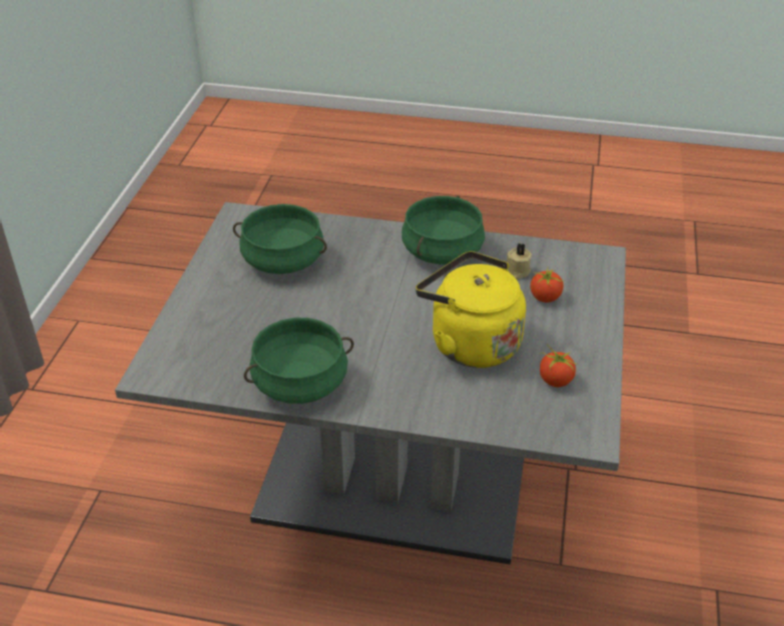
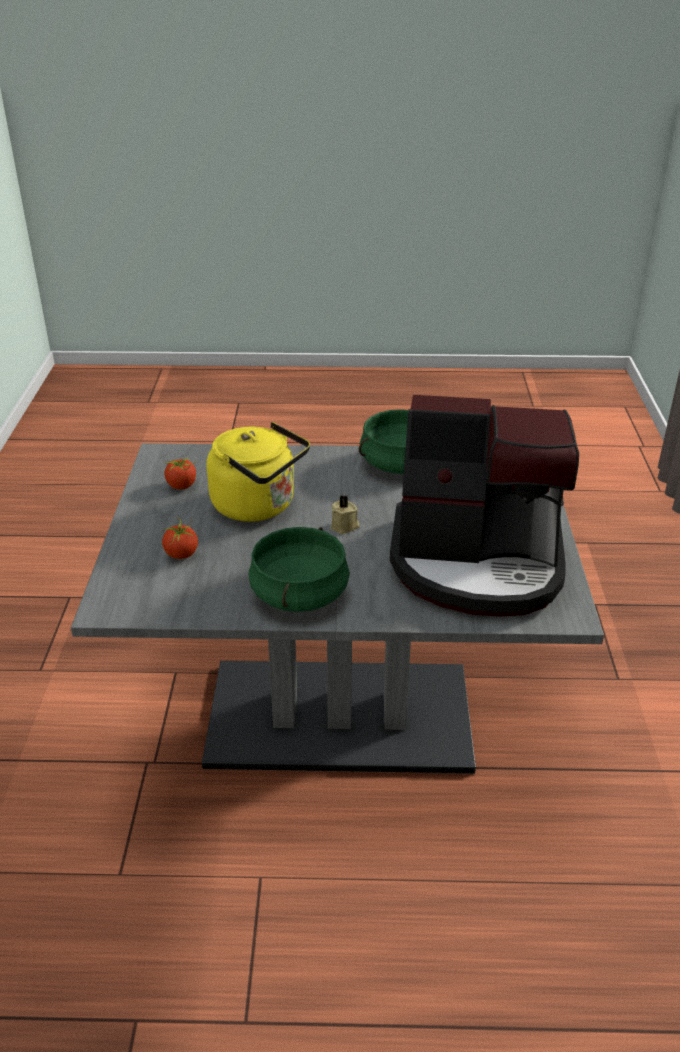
camera: 170 degrees right, 5 degrees down
green cooking pot [233,204,327,274] -> coffee machine [390,395,579,617]
beige candle [507,243,532,279] -> beige candle moved to [331,495,359,534]

